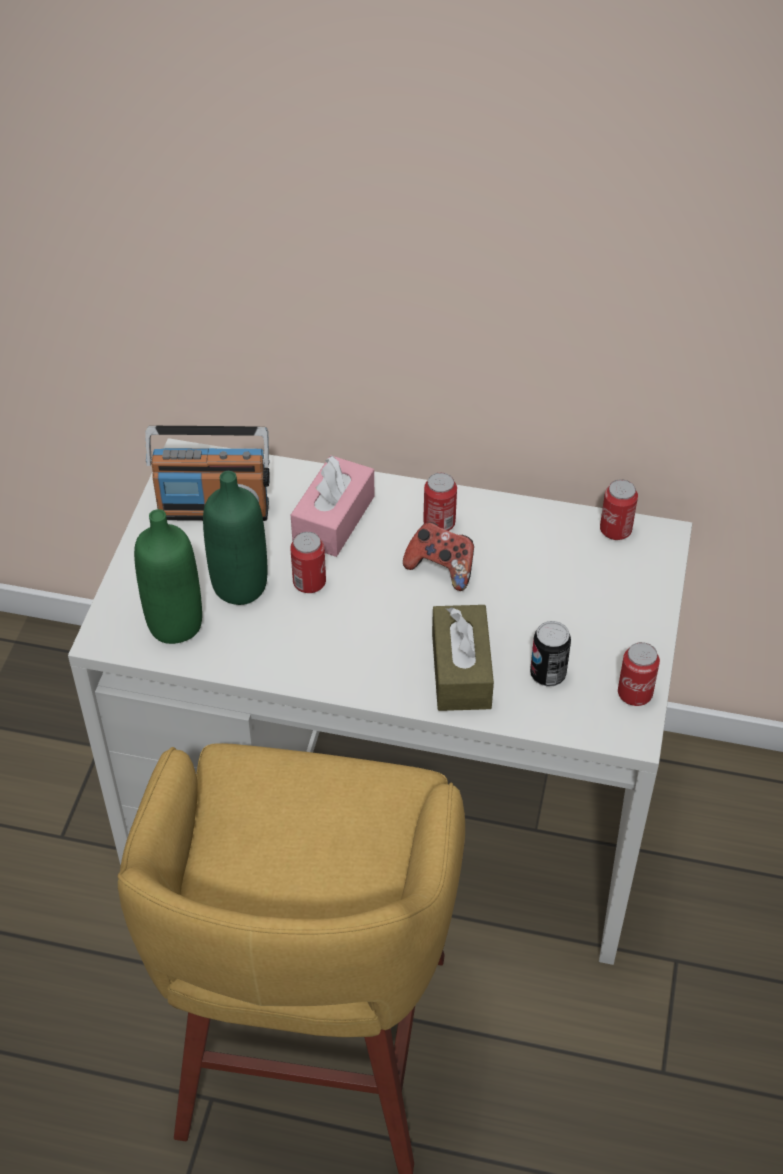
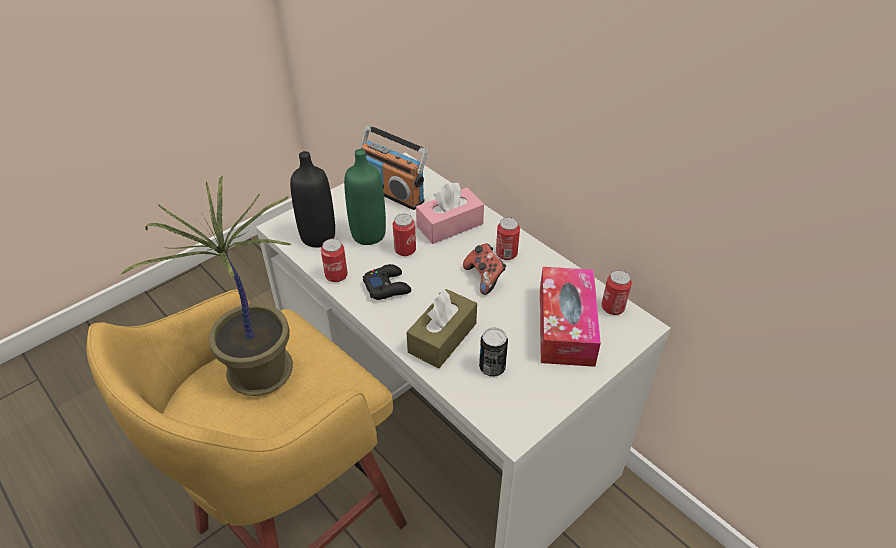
camera: 35 degrees right, 5 degrees down
green bottle [134,509,202,644] -> black bottle [290,151,335,248]
can [618,642,660,706] -> can moved to [321,239,348,282]
none -> potted plant [120,176,293,396]
none -> black game controller [363,264,411,300]
none -> tissue box [540,267,601,367]

